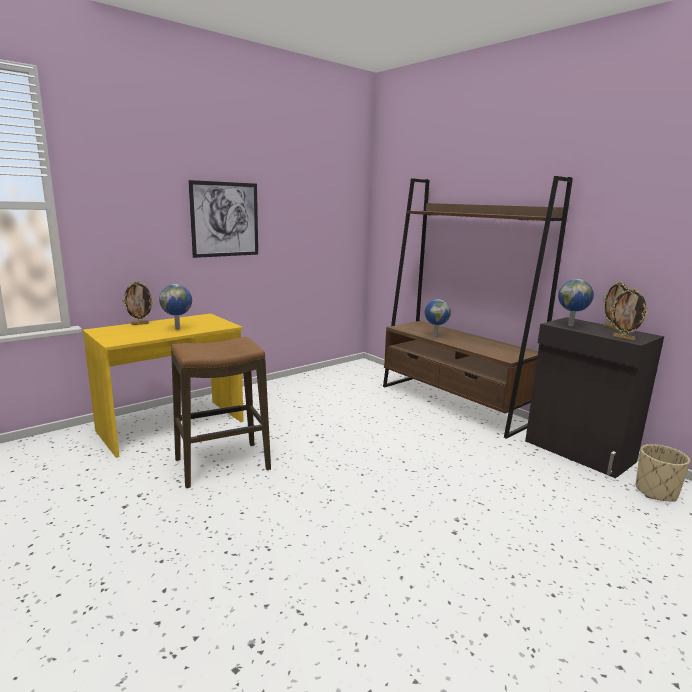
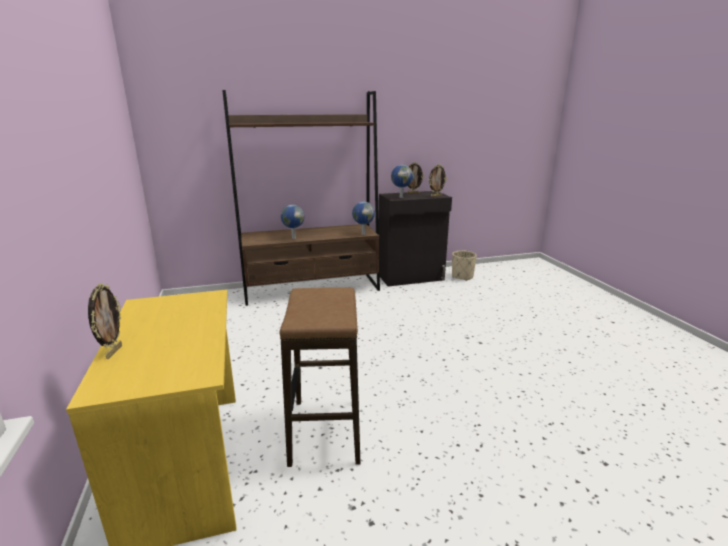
camera: 65 degrees left, 5 degrees up
globe [159,284,192,330] -> globe moved to [352,202,375,235]
picture [188,180,258,258] -> none

